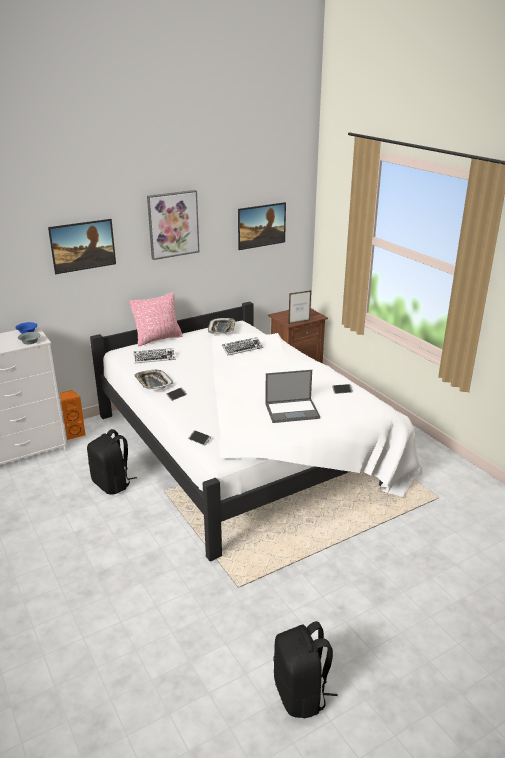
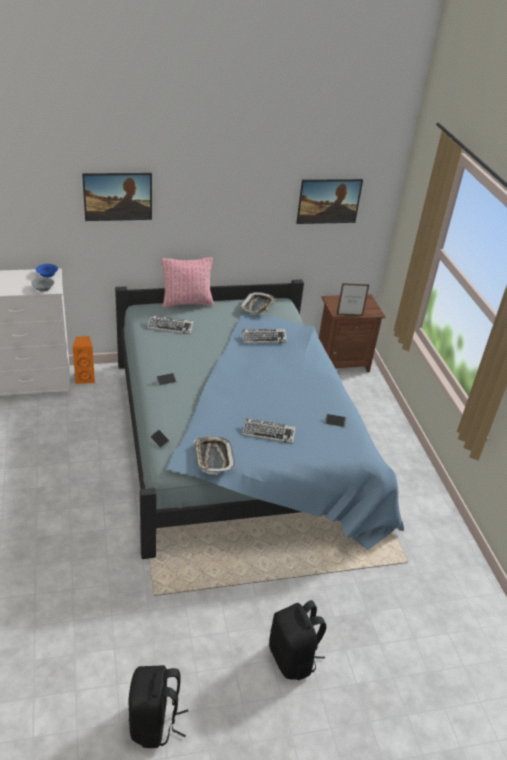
camera: 15 degrees right, 10 degrees up
black backpack [87,429,137,494] -> black backpack moved to [269,600,326,680]
white bed [90,302,422,561] -> blue bed [115,279,404,559]
tray [134,370,173,390] -> tray moved to [194,436,235,475]
picture [147,190,199,260] -> none
laptop [265,370,320,423] -> keyboard [242,418,296,444]

